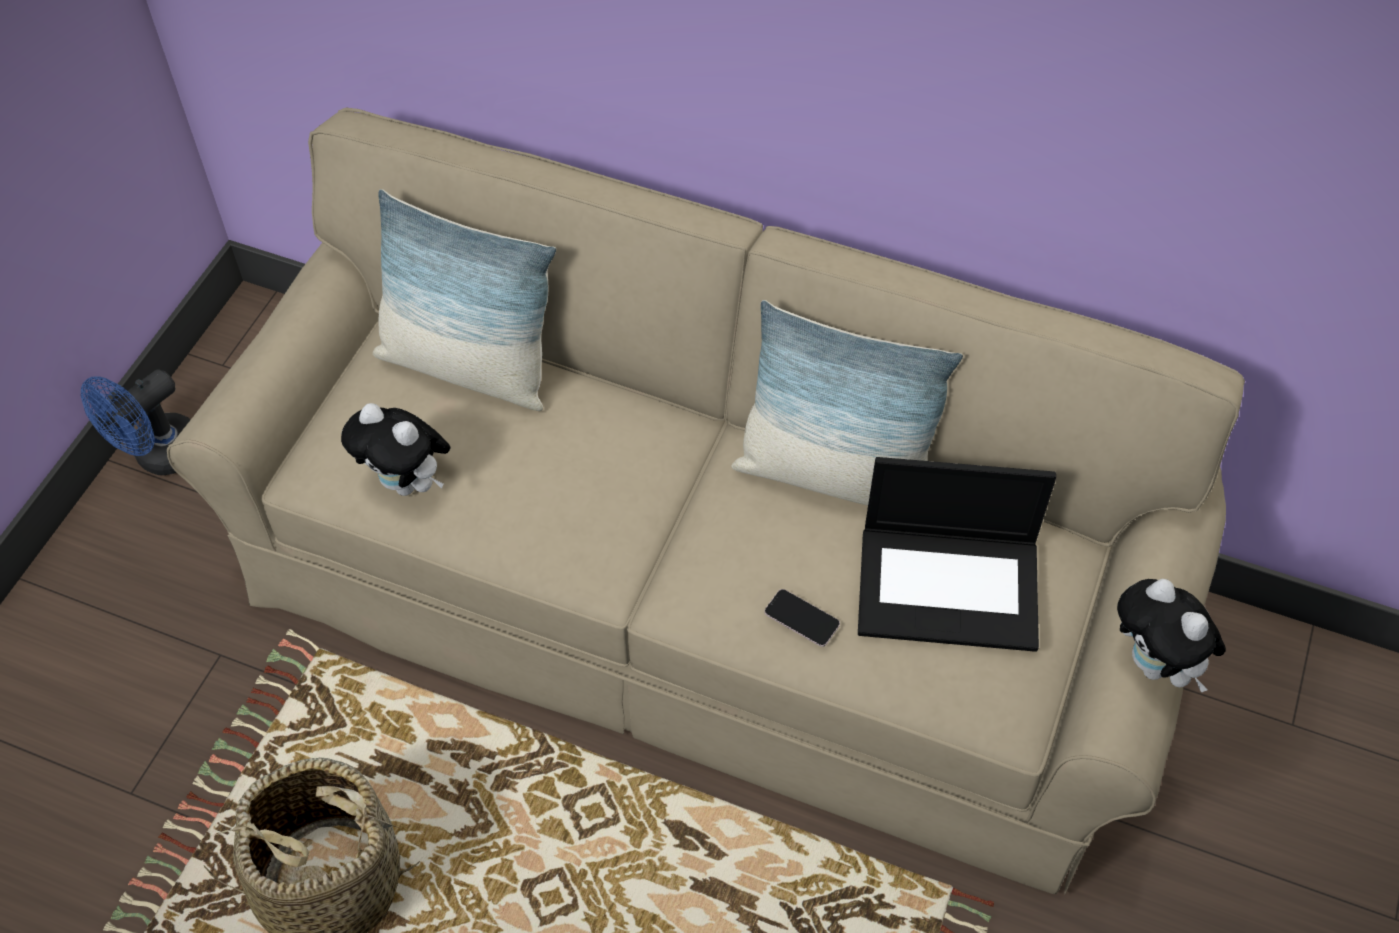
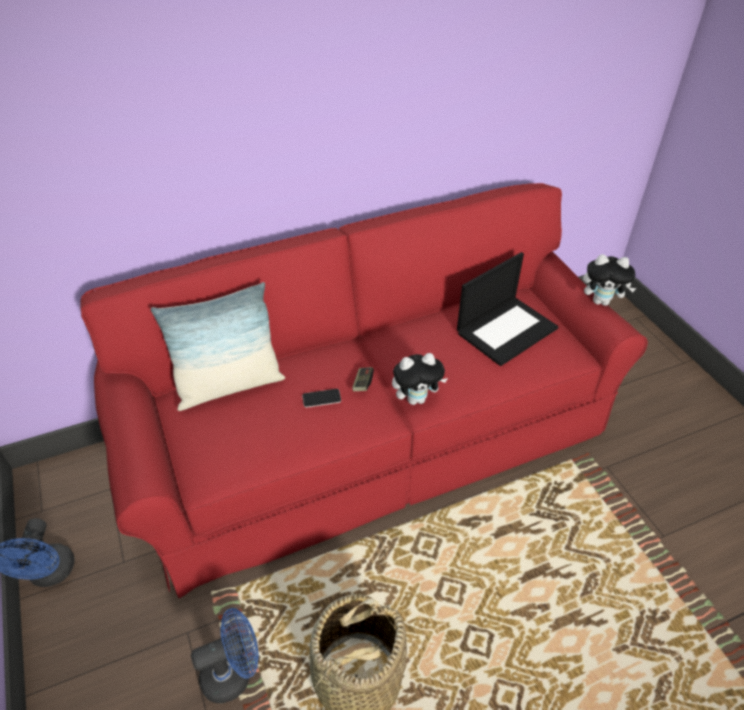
camera: 45 degrees left, 10 degrees down
beige sofa [167,108,1245,894] -> red sofa [80,183,648,598]
plush toy [341,403,451,496] -> plush toy moved to [392,353,448,405]
pillow [731,300,963,506] -> none
phone [764,589,840,647] -> phone moved to [302,389,341,408]
none -> blue fan [191,608,259,703]
none -> game controller [352,367,374,391]

